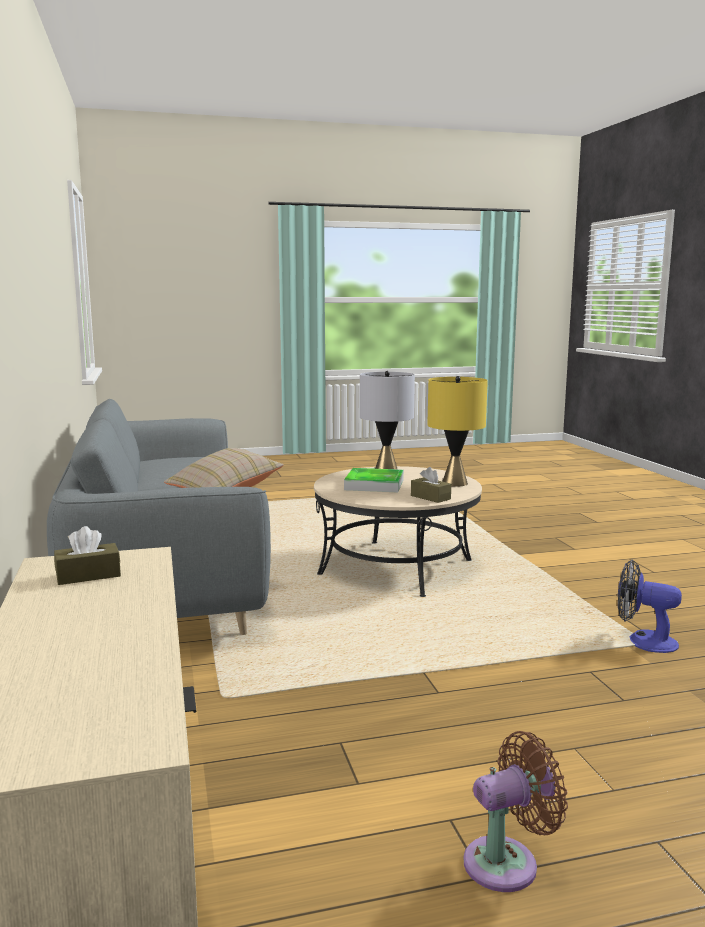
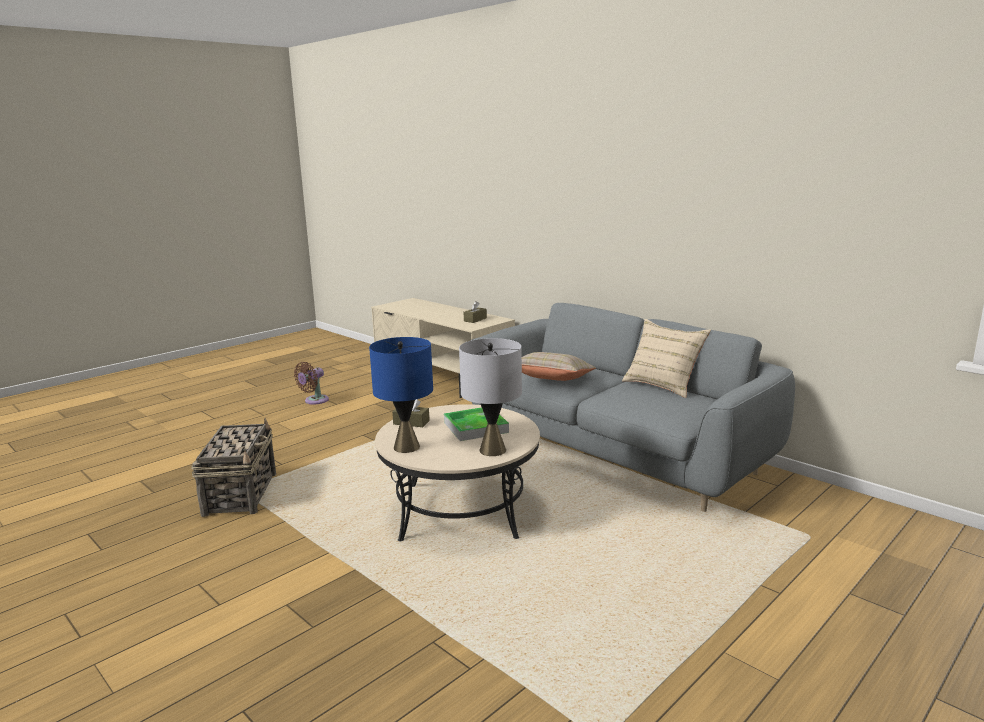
camera: 150 degrees right, 5 degrees up
yellow table lamp [427,376,488,487] -> blue table lamp [369,337,433,453]
fan [618,560,682,653] -> basket [191,418,276,517]
none -> beige pillow [622,319,711,398]

